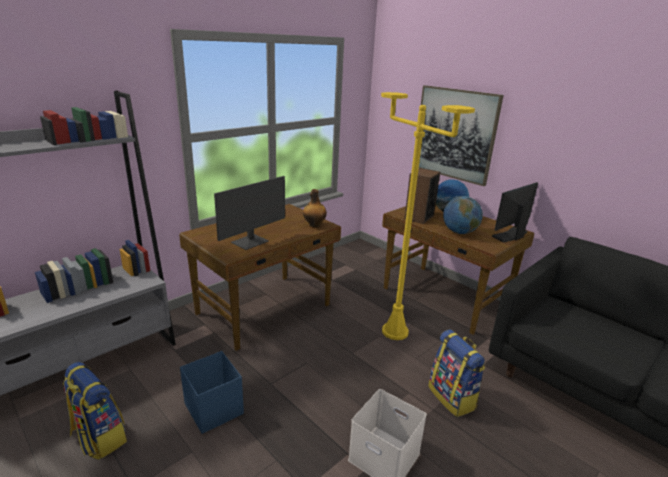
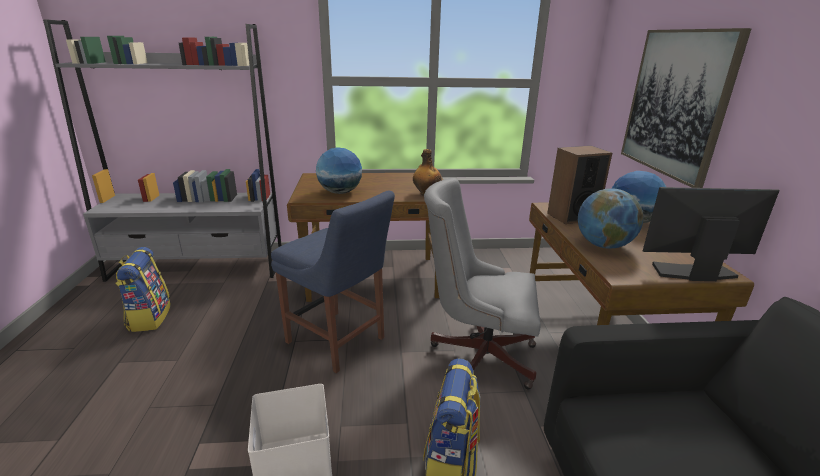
camera: 40 degrees right, 0 degrees up
blue storage box [180,351,244,434] -> none
monitor [214,176,285,250] -> globe [316,147,362,194]
yellow floor lamp [381,92,475,340] -> grey office chair [424,178,541,390]
none -> blue chair [271,191,395,373]

